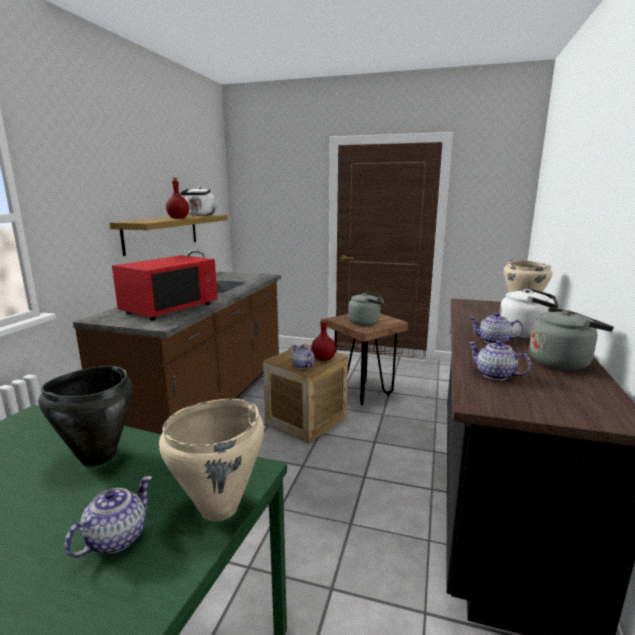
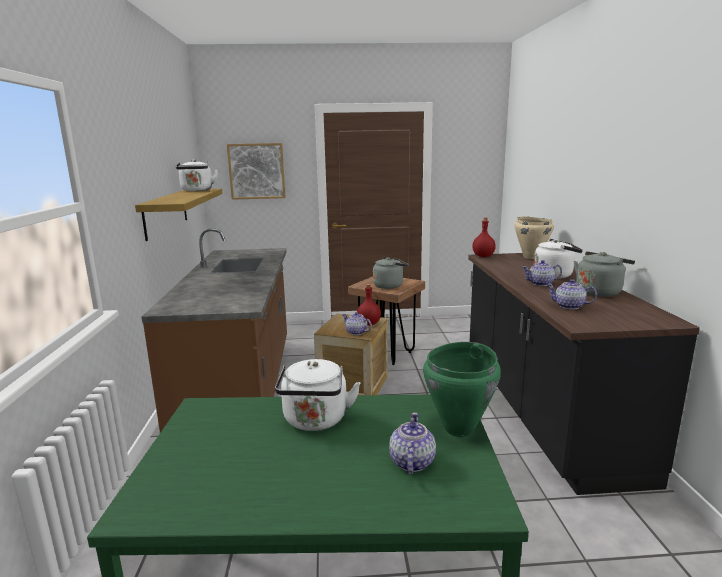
camera: 20 degrees left, 0 degrees up
black cooking pot [39,366,133,467] -> white kettle [275,359,361,431]
red microwave [112,255,217,320] -> none
beige cooking pot [159,399,264,521] -> green cooking pot [423,342,501,437]
red bottle [166,178,189,219] -> red bottle moved to [472,218,496,257]
none -> picture [227,143,286,200]

